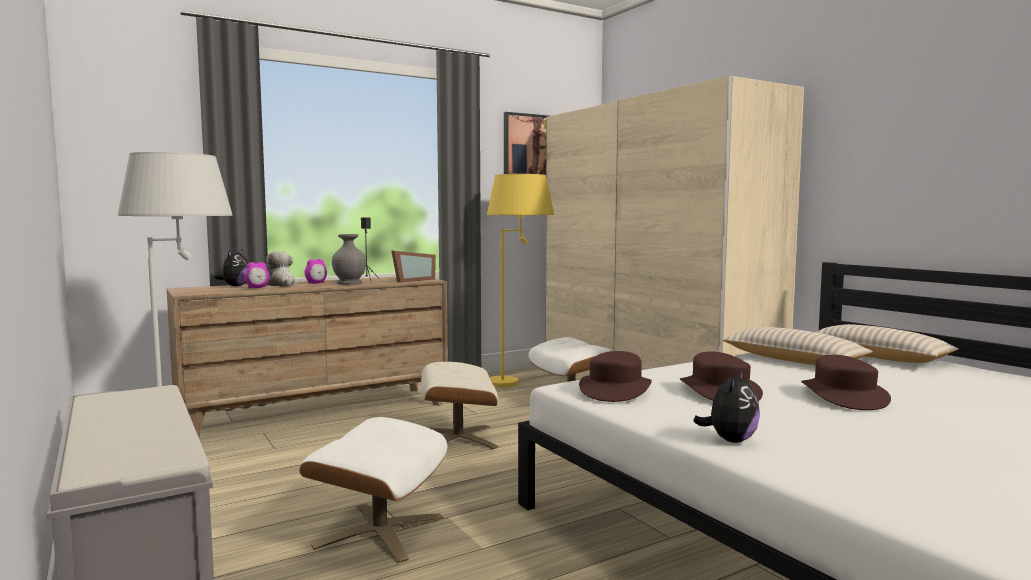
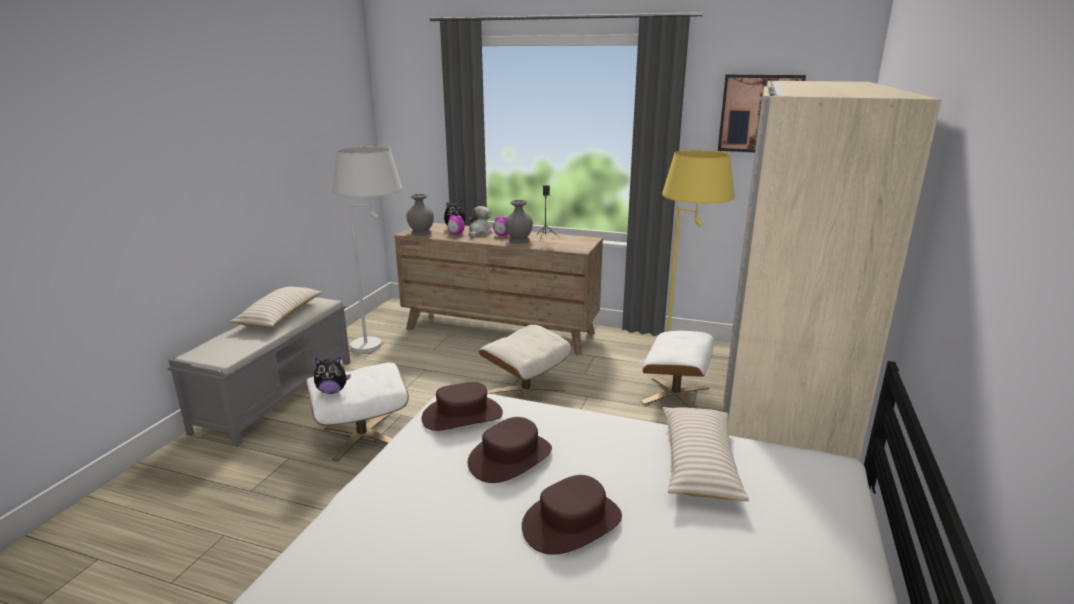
camera: 50 degrees right, 15 degrees up
picture frame [391,251,436,283] -> none
plush toy [693,368,760,443] -> plush toy moved to [314,357,351,394]
beige pillow [816,324,959,363] -> beige pillow moved to [230,287,322,328]
none -> grey vase [407,194,434,236]

